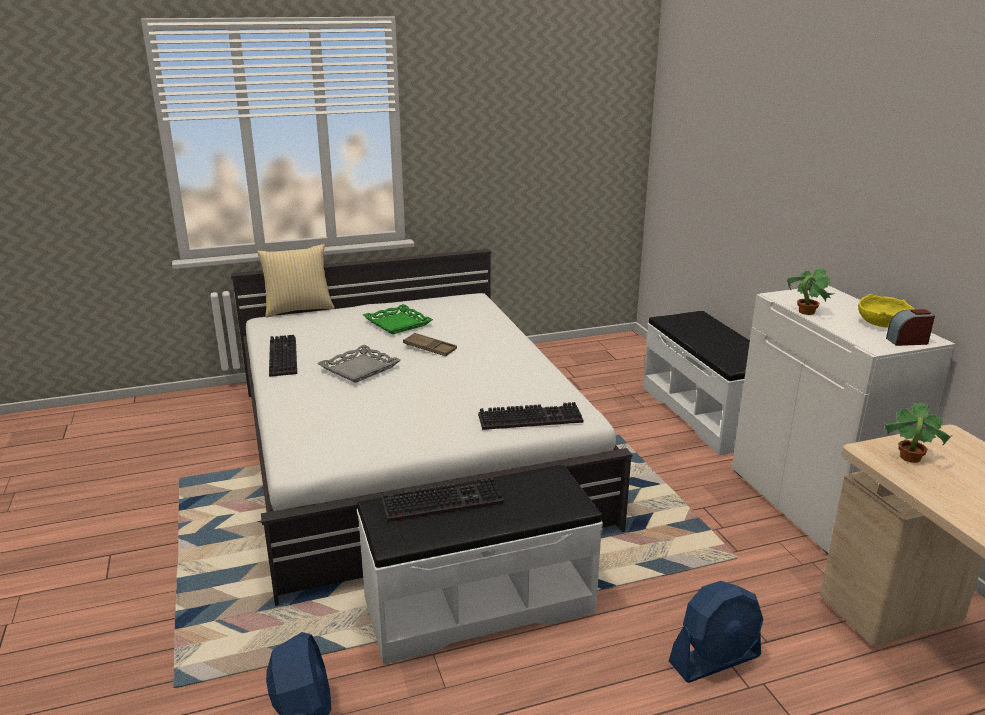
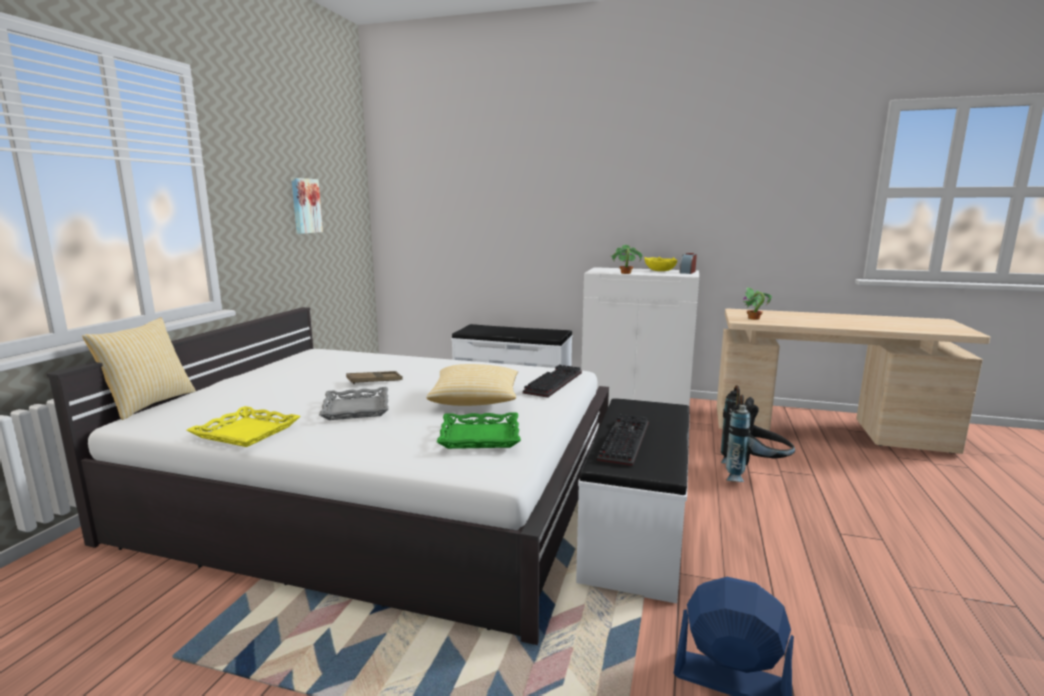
camera: 55 degrees left, 10 degrees down
keyboard [269,335,297,377] -> yellow tray [187,406,301,447]
green tray [363,304,433,334] -> green tray moved to [437,412,521,449]
blue fan [669,581,763,683] -> black backpack [721,385,795,482]
none -> picture [291,178,323,234]
none -> pillow [427,364,518,406]

